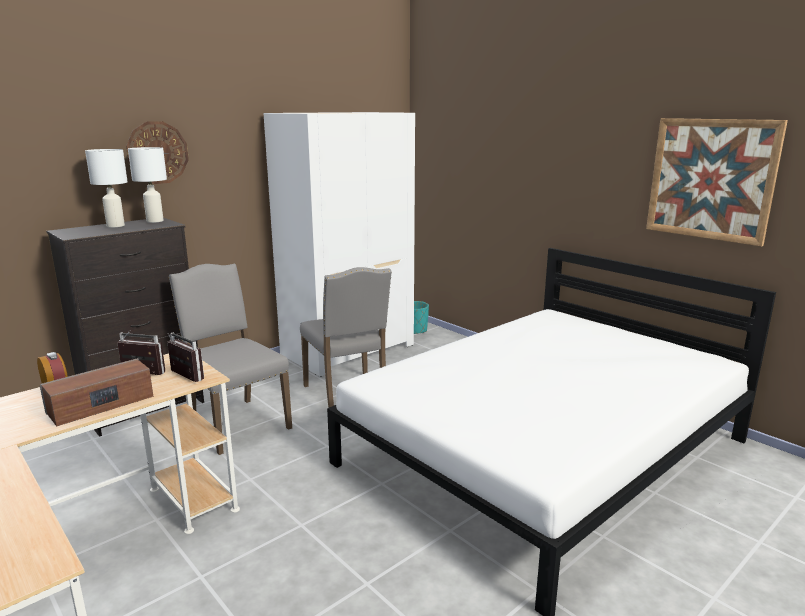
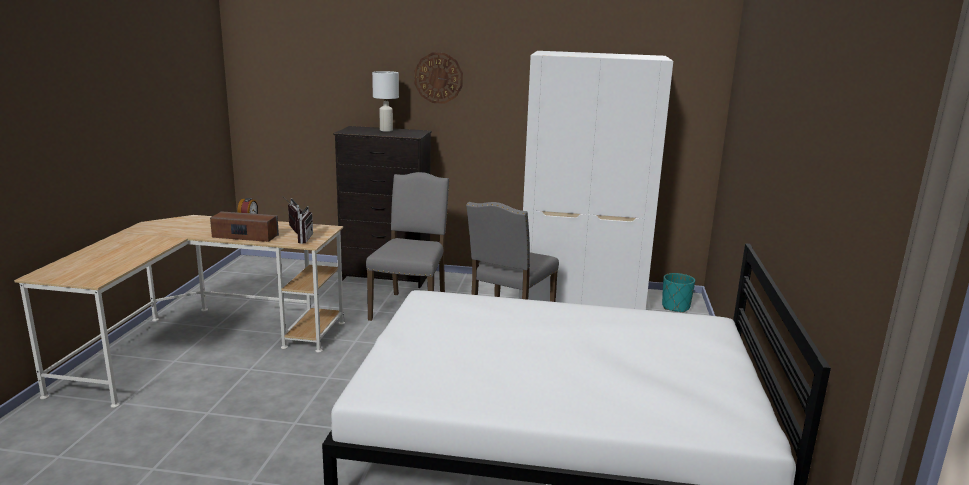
camera: 50 degrees right, 0 degrees up
white table lamp [128,147,167,223] -> none
picture [646,118,788,246] -> none

